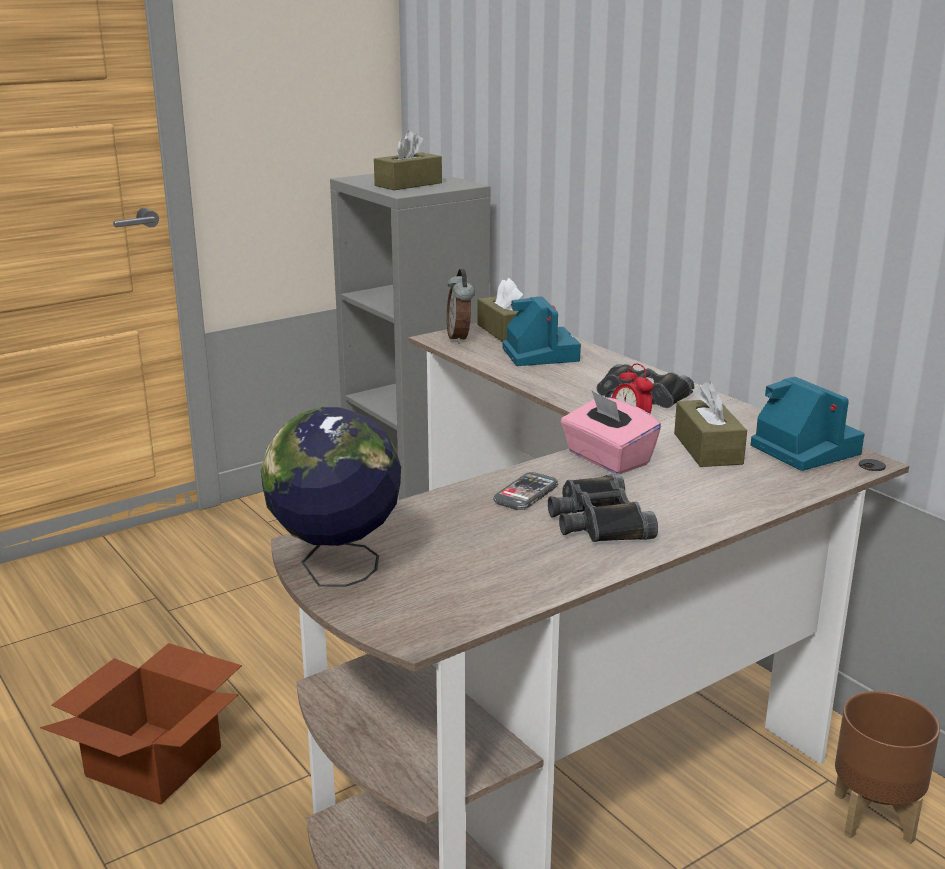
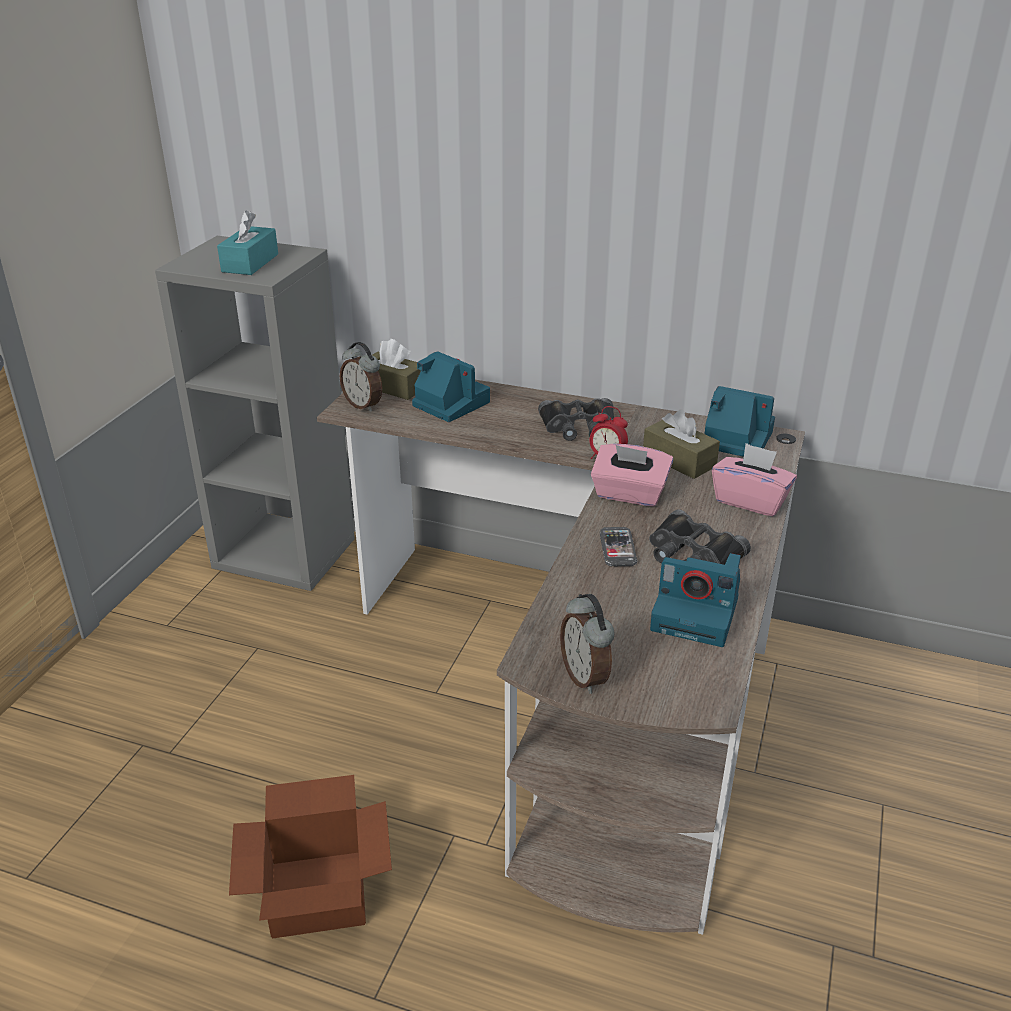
camera: 35 degrees left, 10 degrees up
globe [261,407,401,587] -> alarm clock [560,594,615,694]
brown tissue box [374,131,442,190] -> turquoise tissue box [217,210,278,275]
brown planter [835,691,940,844] -> none
none -> camera [650,553,741,647]
none -> pink tissue box [712,443,797,517]

